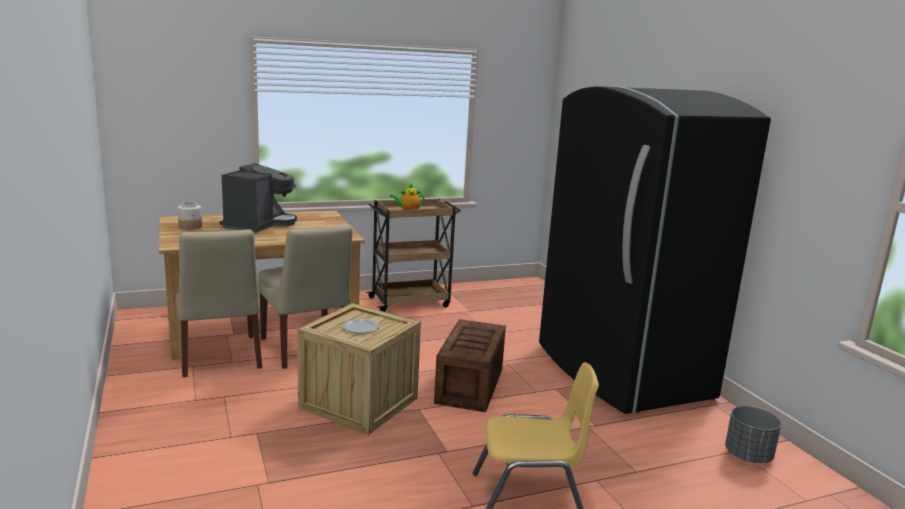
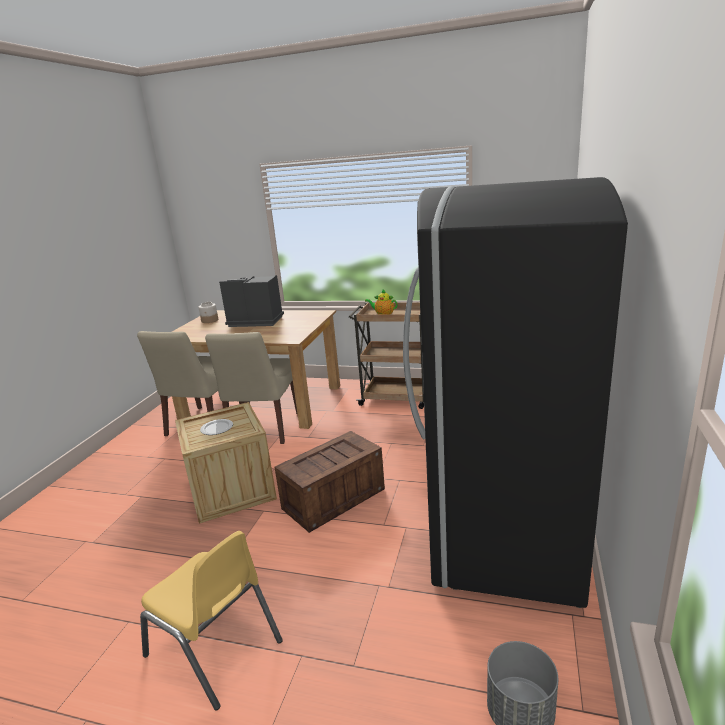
camera: 40 degrees right, 5 degrees up
coffee machine [219,163,297,233] -> coffee machine turned 135 degrees counterclockwise [219,275,284,327]

